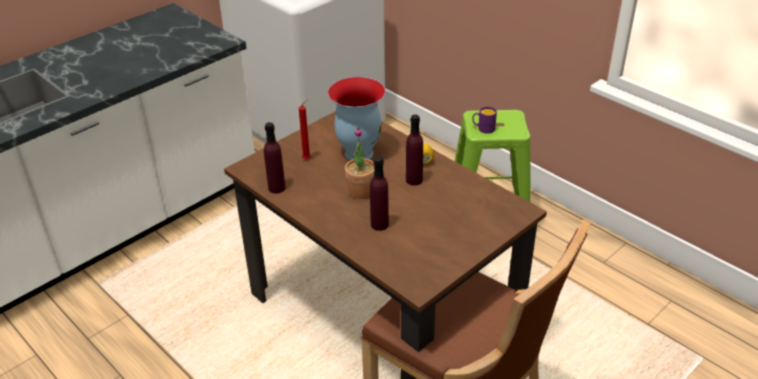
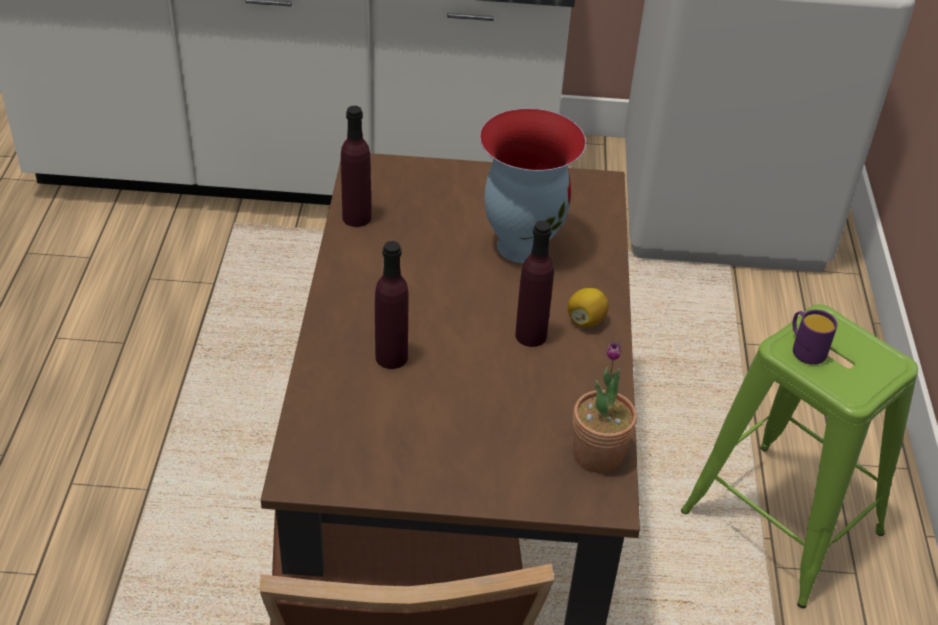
camera: 45 degrees right, 5 degrees up
red candle [299,100,311,160] -> none
potted plant [345,127,374,199] -> potted plant moved to [573,342,637,473]

